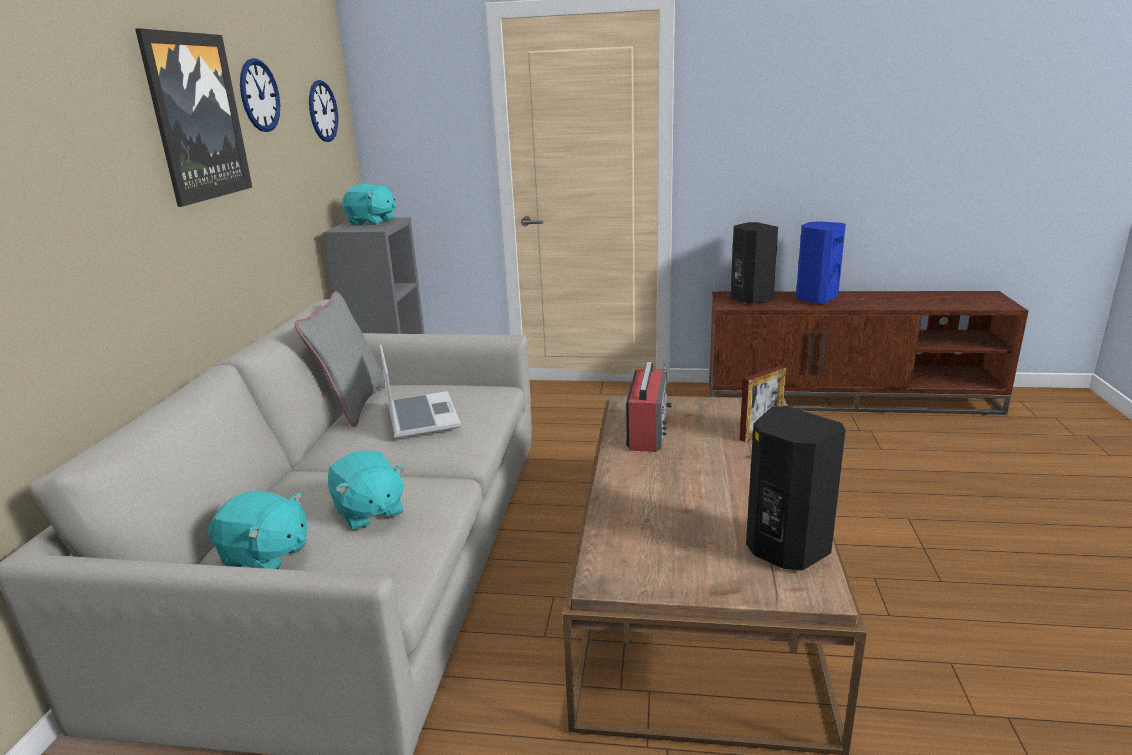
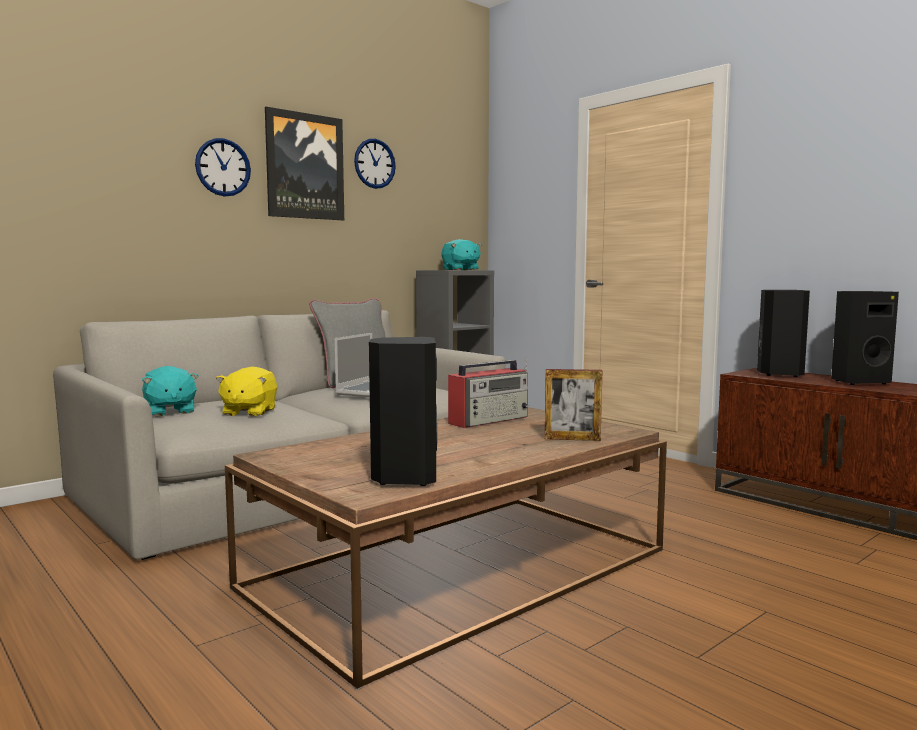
camera: 40 degrees right, 15 degrees down
wall clock [309,80,338,142] -> wall clock moved to [195,138,251,197]
turquoise plush toy [328,450,405,530] -> yellow plush toy [216,367,277,417]
blue speaker [796,221,846,304] -> black speaker [831,291,899,385]

